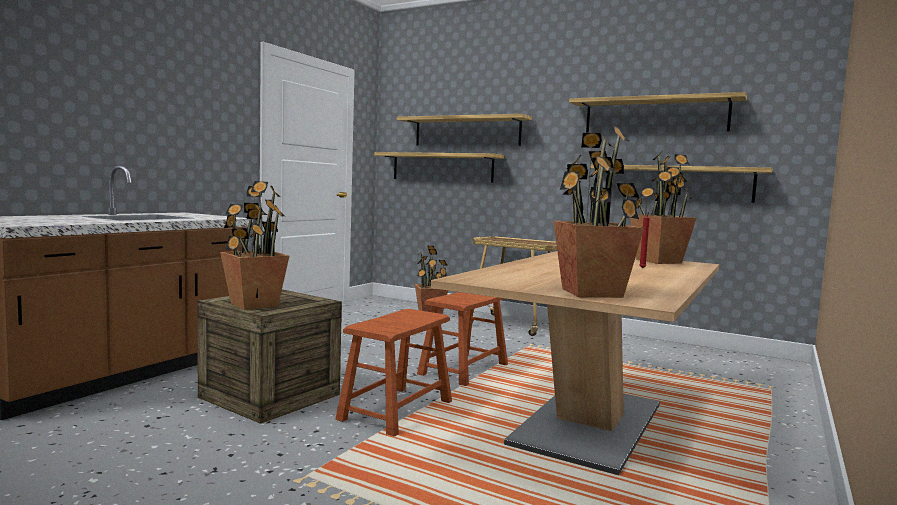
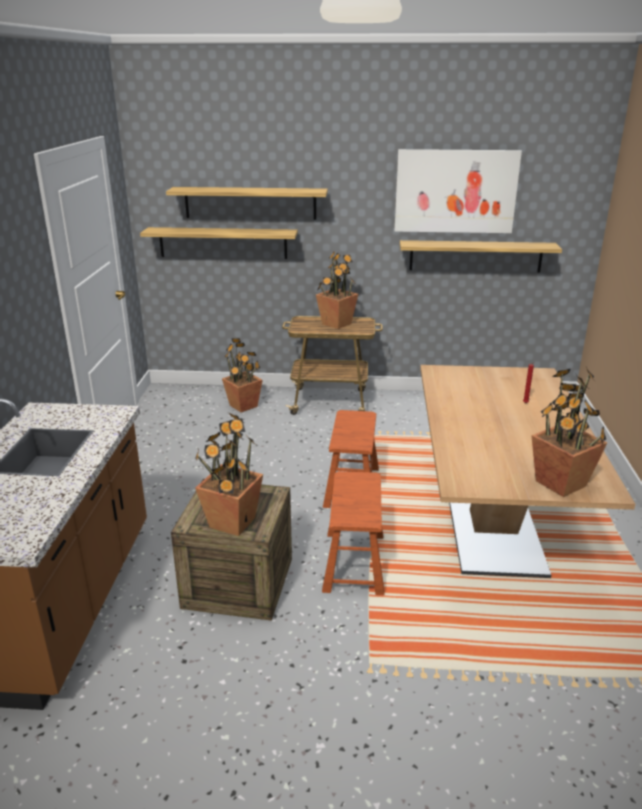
camera: 25 degrees left, 20 degrees up
shelf [569,92,747,132] -> picture [394,149,522,233]
potted plant [630,151,696,264] -> potted plant moved to [316,252,358,329]

